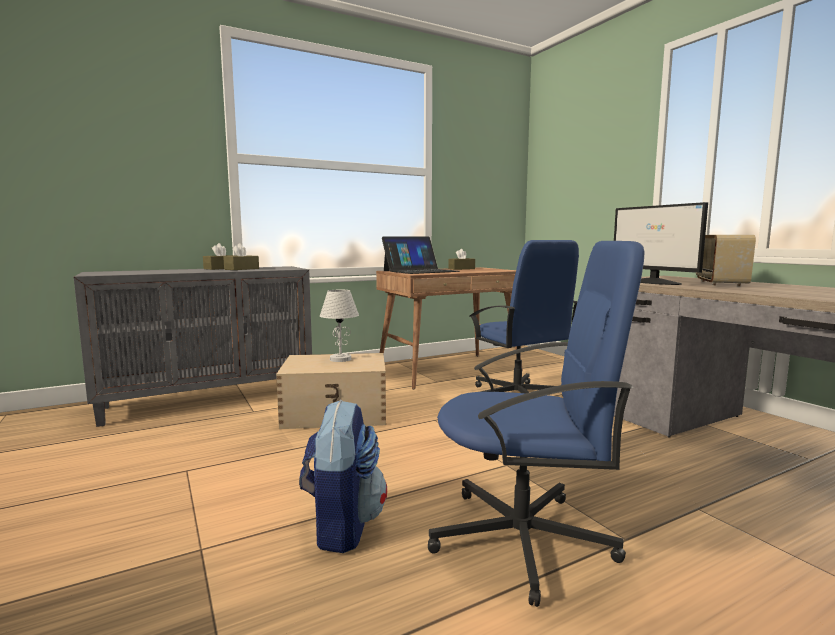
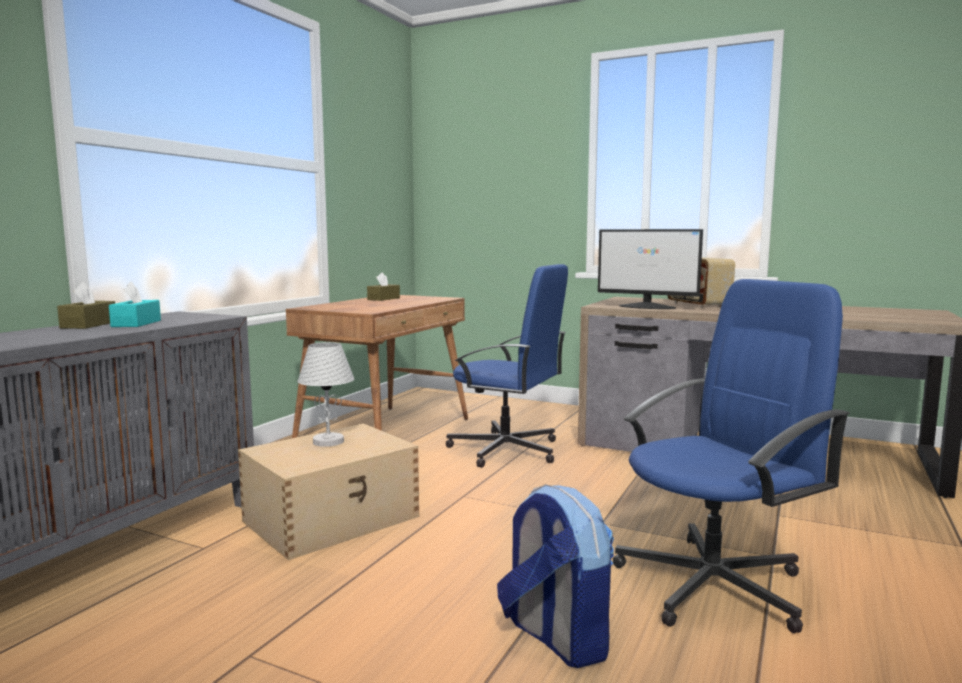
camera: 35 degrees left, 0 degrees up
brown tissue box [223,243,259,270] -> turquoise tissue box [109,281,161,327]
laptop [382,236,460,274] -> none

